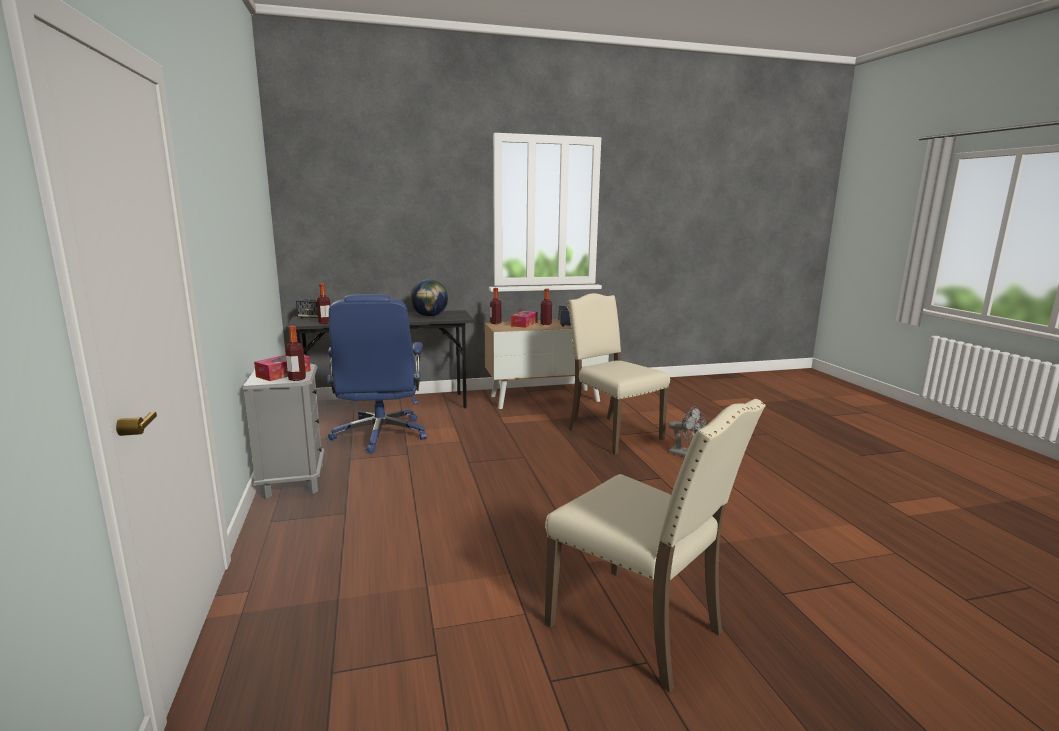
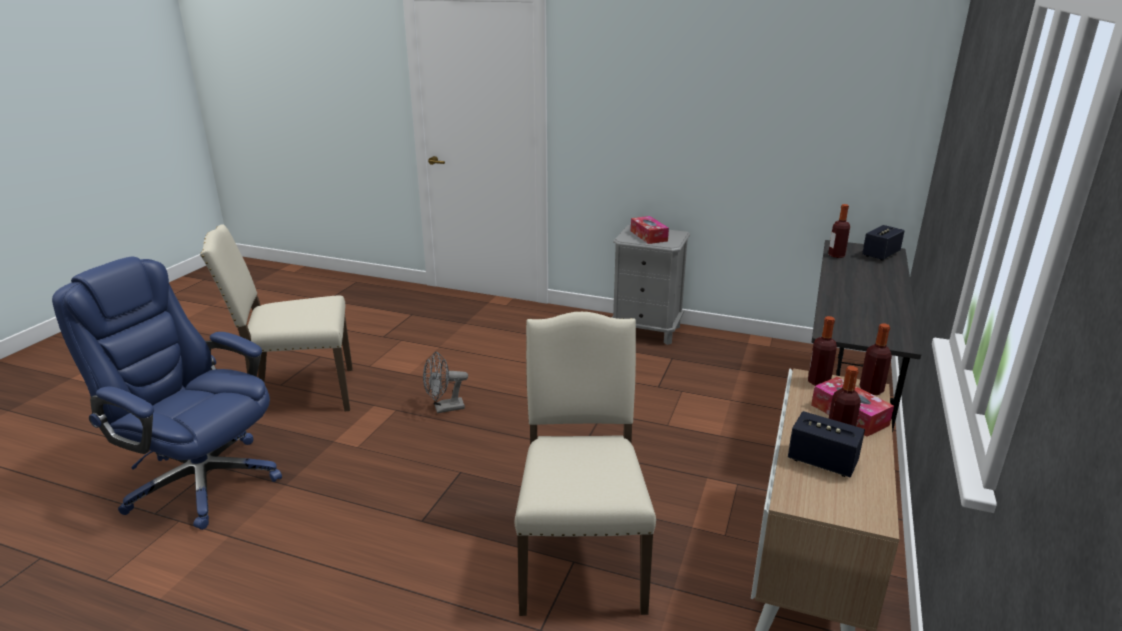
camera: 125 degrees right, 10 degrees up
bottle [285,326,306,381] -> bottle moved to [808,316,837,386]
blue office chair [327,294,427,453] -> blue office chair moved to [52,256,282,530]
globe [410,279,448,317] -> none
beige chair [567,293,670,455] -> beige chair turned 90 degrees counterclockwise [515,311,656,616]
grey fan [669,406,706,457] -> grey fan moved to [423,351,468,413]

